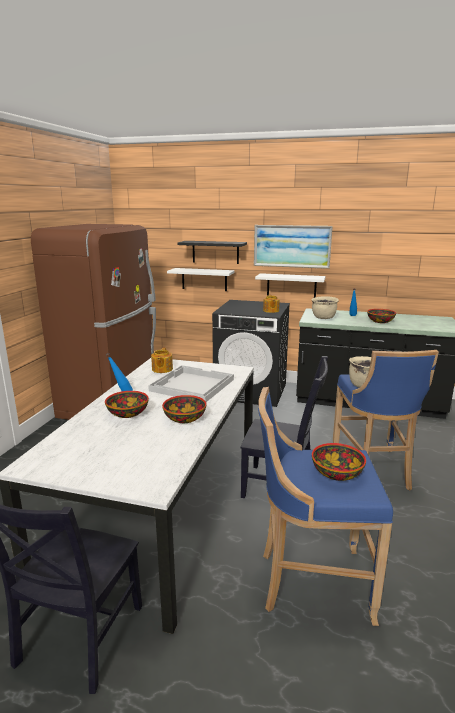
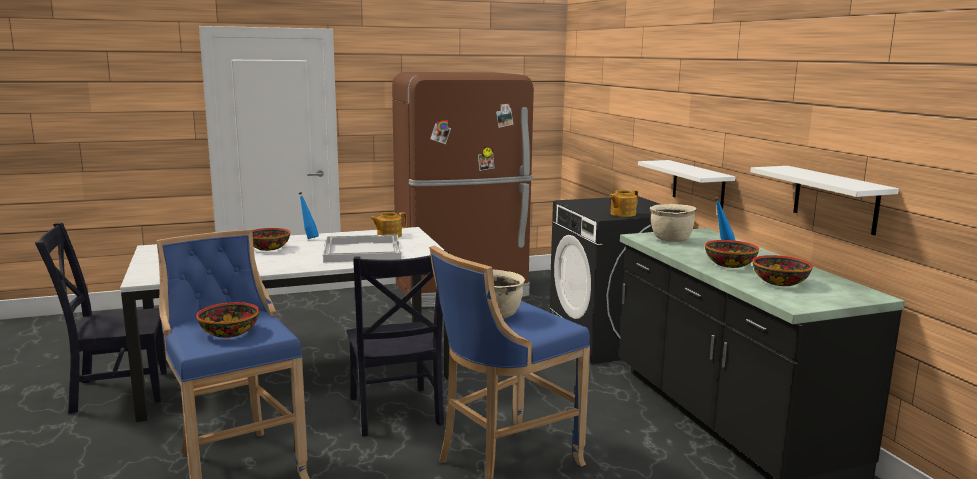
camera: 55 degrees right, 5 degrees down
bowl [162,395,206,423] -> bowl moved to [753,255,813,286]
white shelf [167,268,235,291] -> white shelf moved to [750,166,899,235]
black shelf [177,241,247,264] -> none
picture [254,225,333,269] -> none

